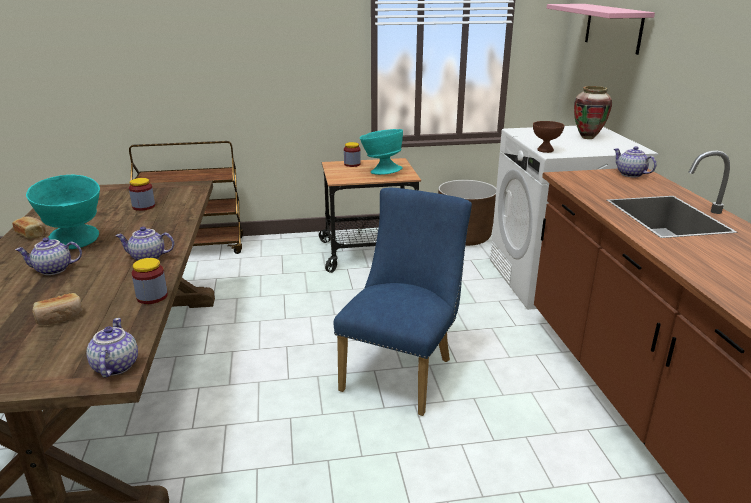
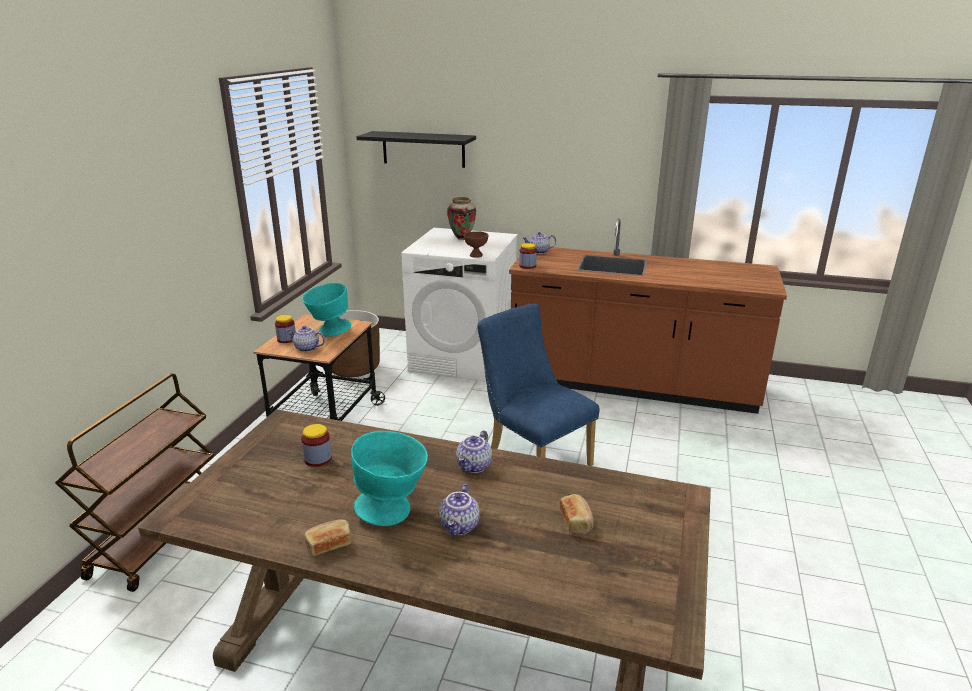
camera: 65 degrees left, 0 degrees up
teapot [86,318,138,378] -> teapot moved to [286,326,325,352]
jar [132,258,168,304] -> jar moved to [519,243,537,269]
pink shelf [547,4,655,55] -> black shelf [356,131,476,168]

